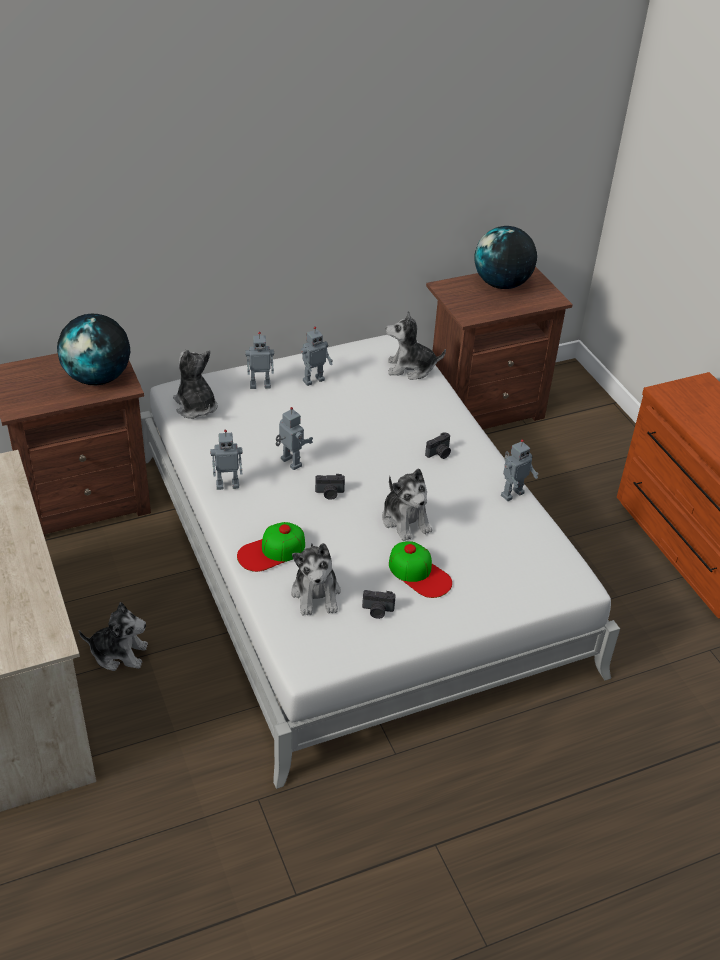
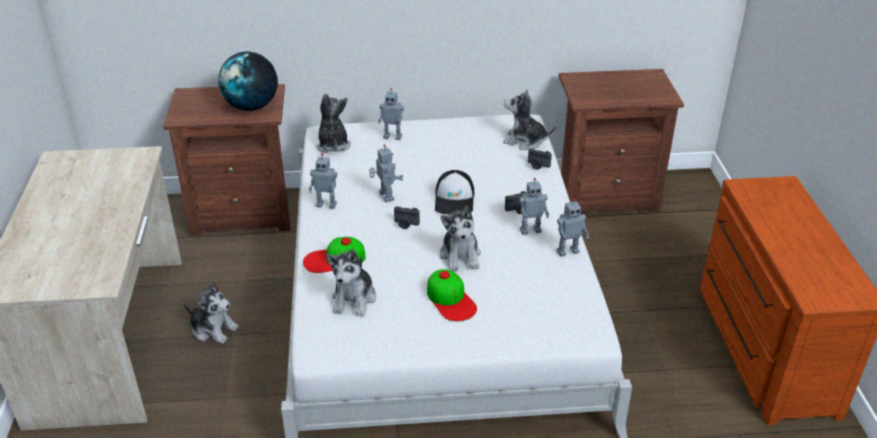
camera: 20 degrees right, 5 degrees down
toy robot [301,327,333,386] -> toy robot moved to [519,178,549,235]
camera [362,590,396,619] -> camera moved to [528,149,552,170]
globe [474,226,537,289] -> none
none -> cap [435,170,474,214]

